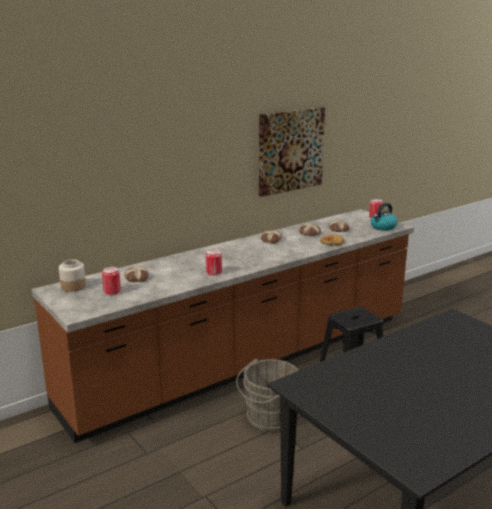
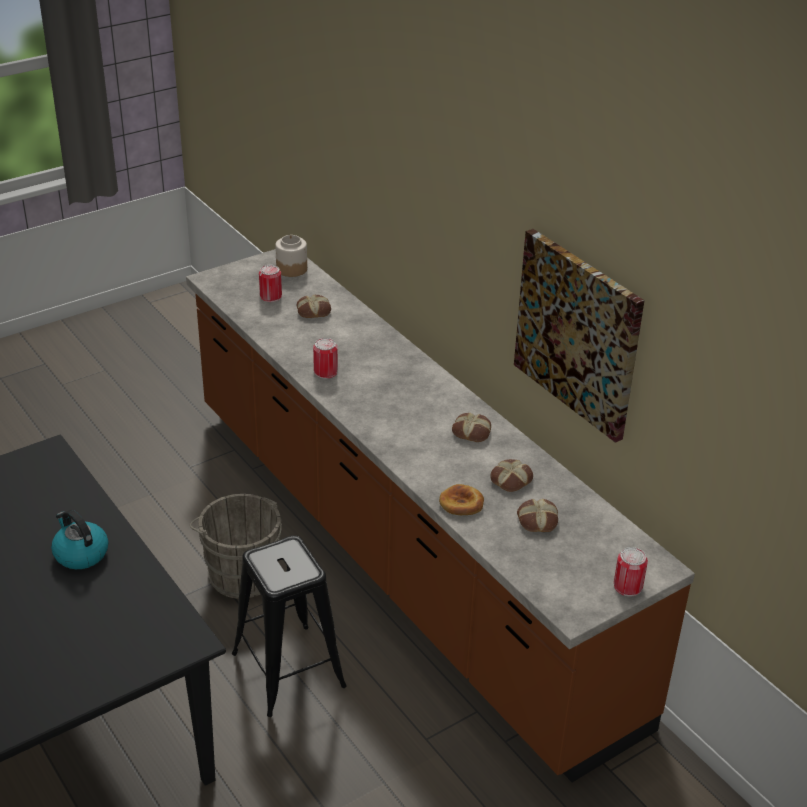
camera: 90 degrees right, 15 degrees up
kettle [371,203,398,231] -> kettle moved to [51,510,108,569]

